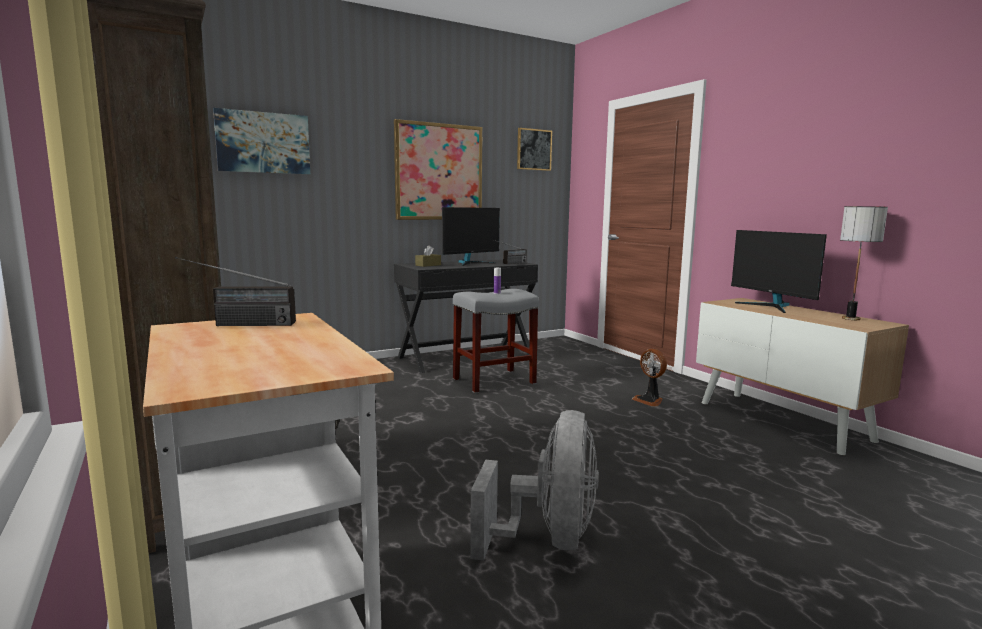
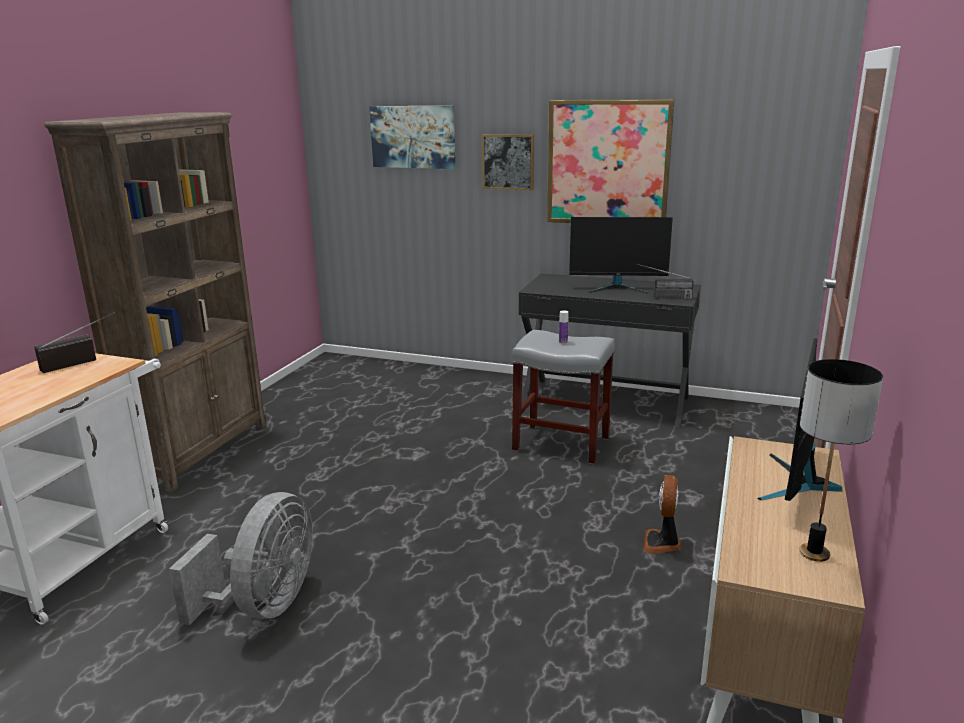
camera: 50 degrees right, 10 degrees up
radio [175,257,296,326] -> radio turned 90 degrees clockwise [34,312,115,373]
brown tissue box [415,245,441,267] -> none
grey fan [470,410,599,561] -> grey fan turned 45 degrees counterclockwise [169,492,313,625]
picture [517,128,552,171] -> picture moved to [482,134,534,190]

